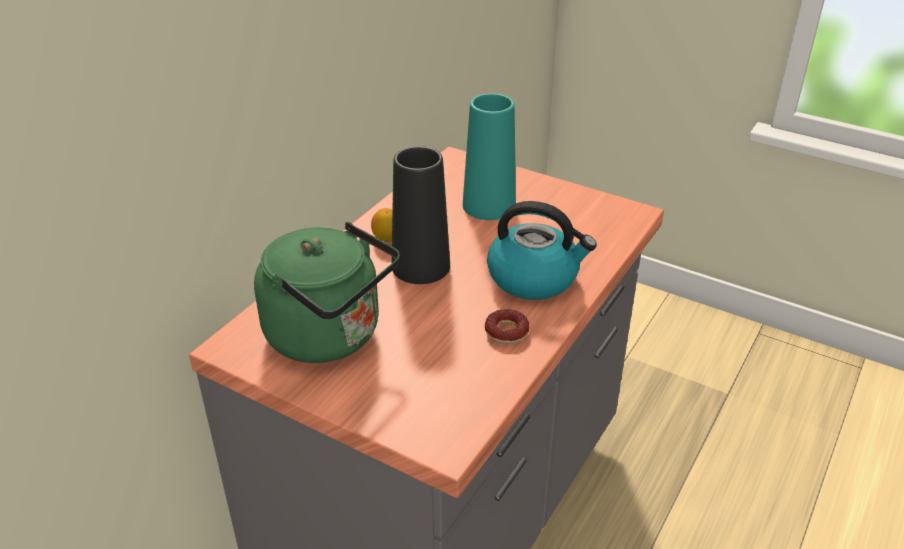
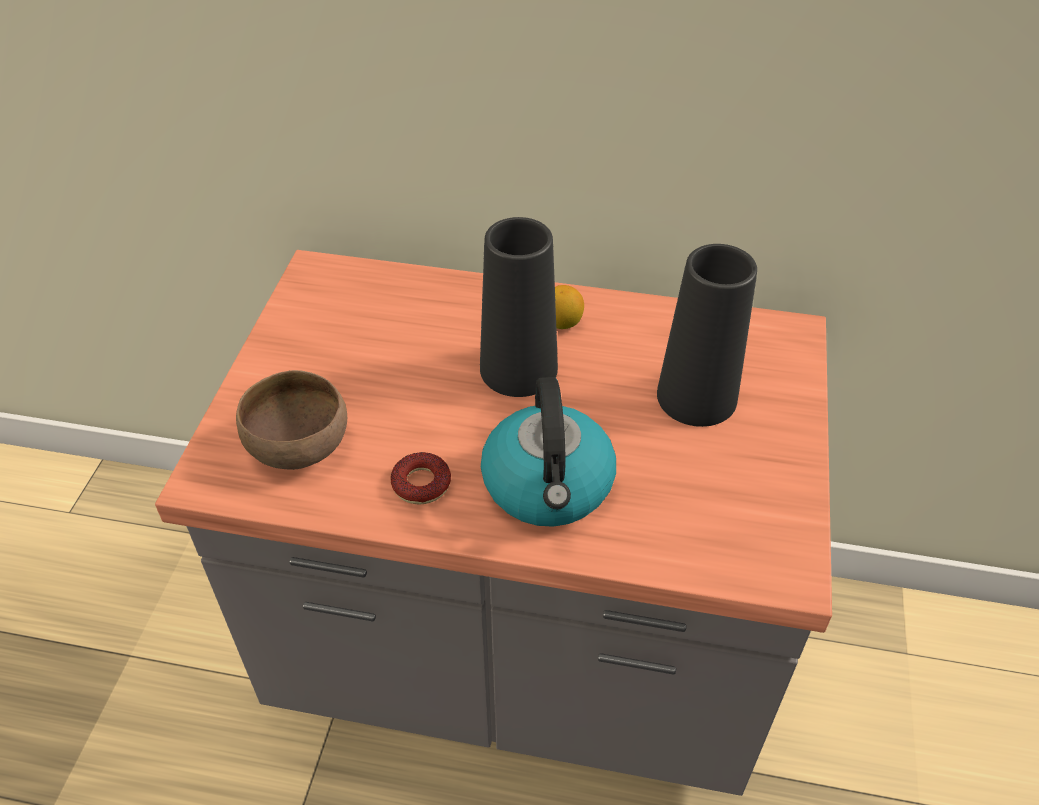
camera: 70 degrees right, 10 degrees up
green kettle [254,222,400,363] -> none
turquoise vase [463,94,516,220] -> black vase [657,244,757,427]
none -> brown bowl [236,370,347,470]

